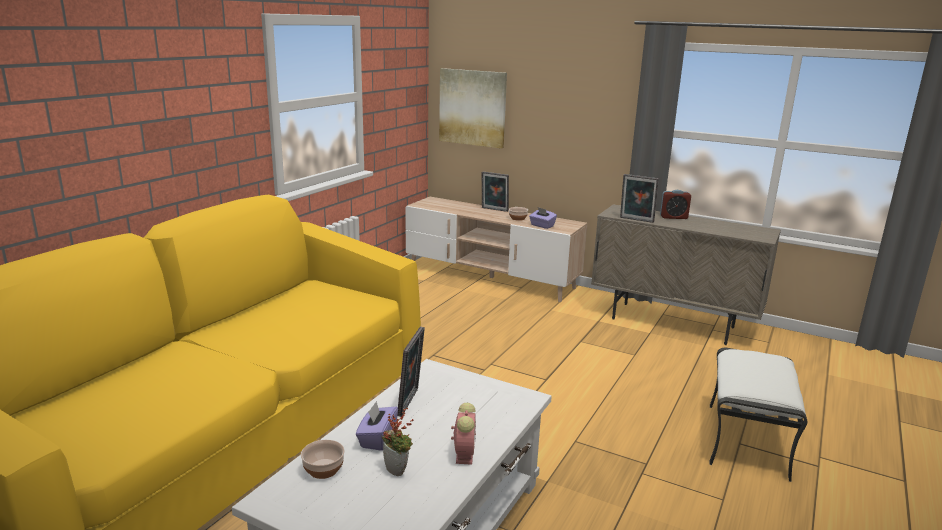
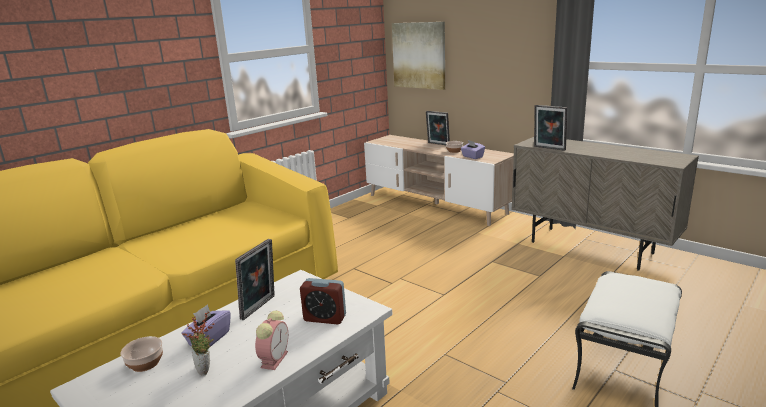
camera: 15 degrees right, 0 degrees up
alarm clock [660,190,691,219] -> alarm clock moved to [300,278,346,325]

